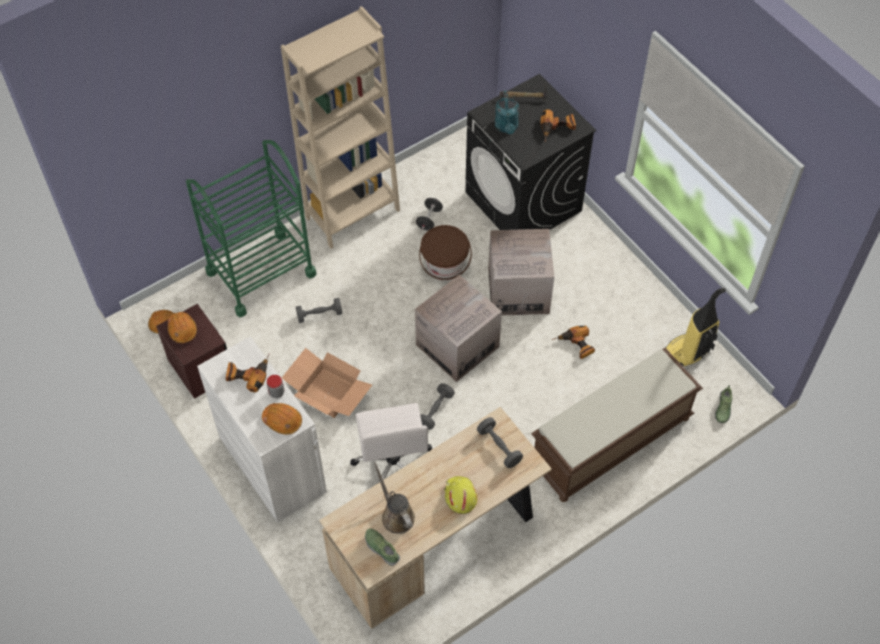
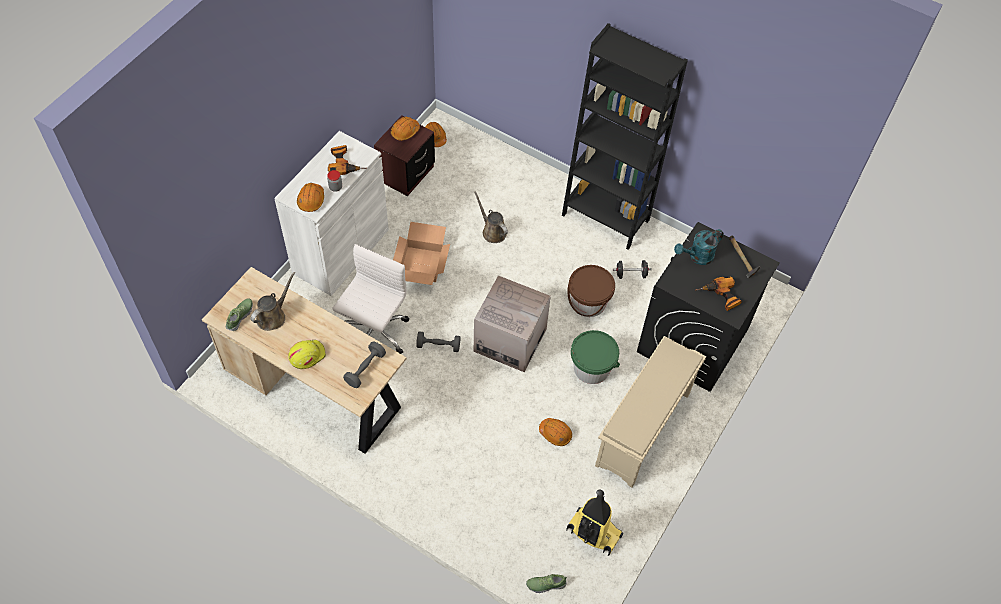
camera: 65 degrees right, 0 degrees up
green cart [186,140,317,317] -> none
beige bookcase [281,6,400,249] -> black bookcase [562,23,688,250]
grey dumbbell [296,298,342,323] -> brown watering can [474,191,508,243]
white office chair [350,403,432,484] -> white office chair turned 150 degrees clockwise [332,244,409,354]
cardboard box [488,229,554,316] -> green bucket [571,330,620,384]
brown bench [531,348,703,502] -> none
power drill [551,325,595,359] -> orange hard hat [539,418,572,446]
none -> beige shoe rack [595,336,706,487]

